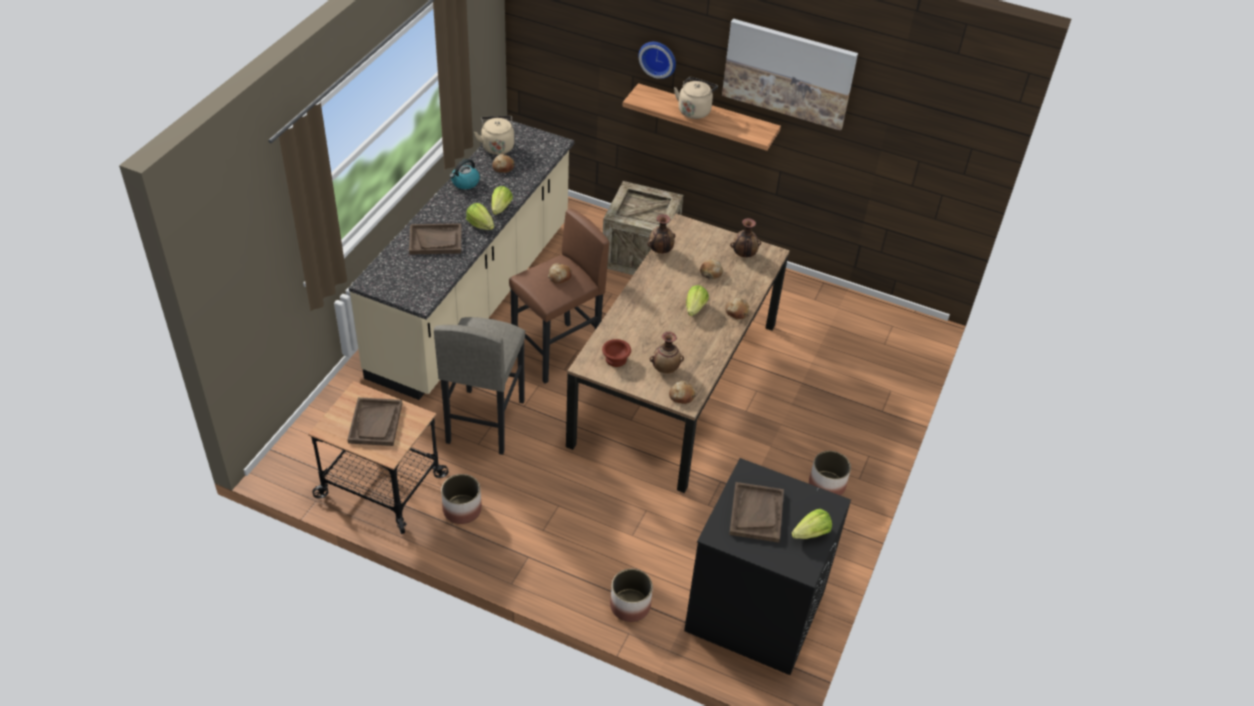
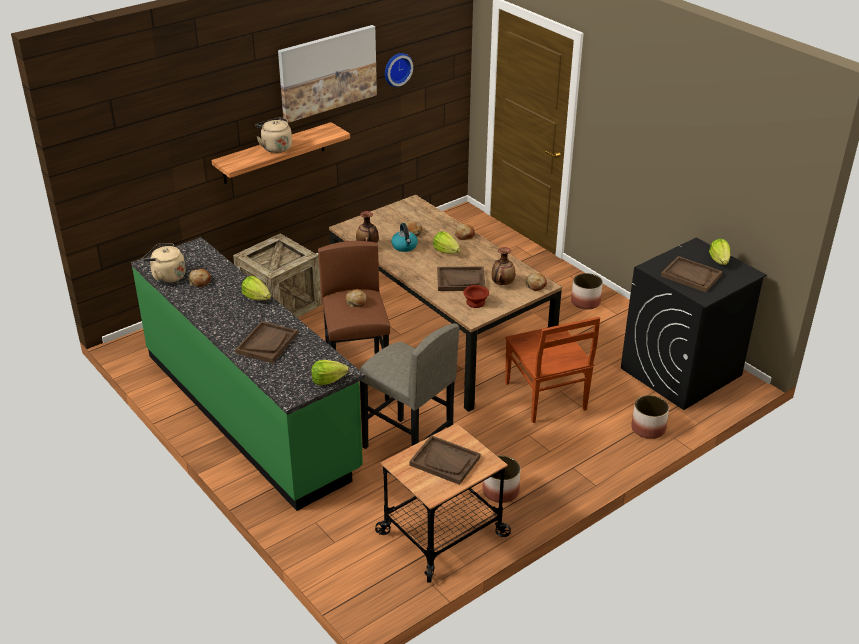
camera: 60 degrees left, 10 degrees down
beige counter [349,119,574,400] -> green counter [131,237,365,511]
kettle [450,159,480,189] -> kettle moved to [391,223,418,252]
lettuce [466,203,494,230] -> lettuce moved to [311,360,349,385]
wall clock [639,42,676,79] -> wall clock moved to [385,53,413,87]
vase [730,218,761,258] -> none
none -> brown tray [437,267,486,291]
none -> brown chair [505,317,600,423]

